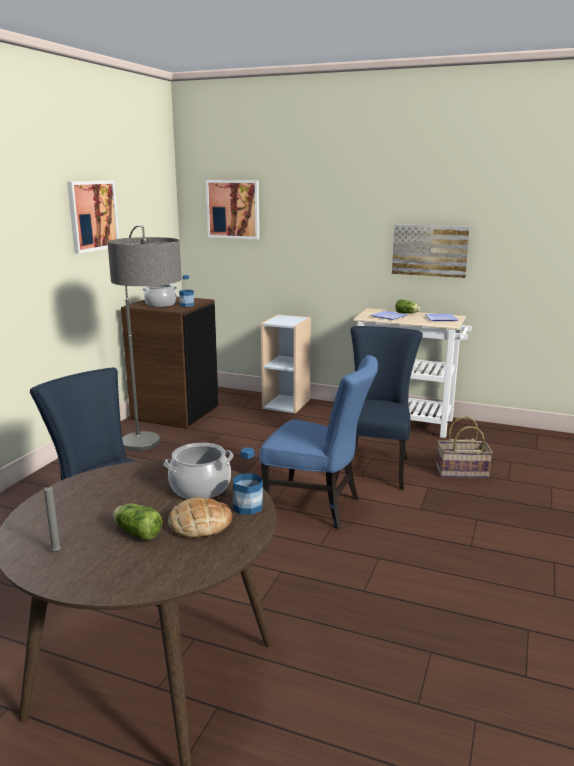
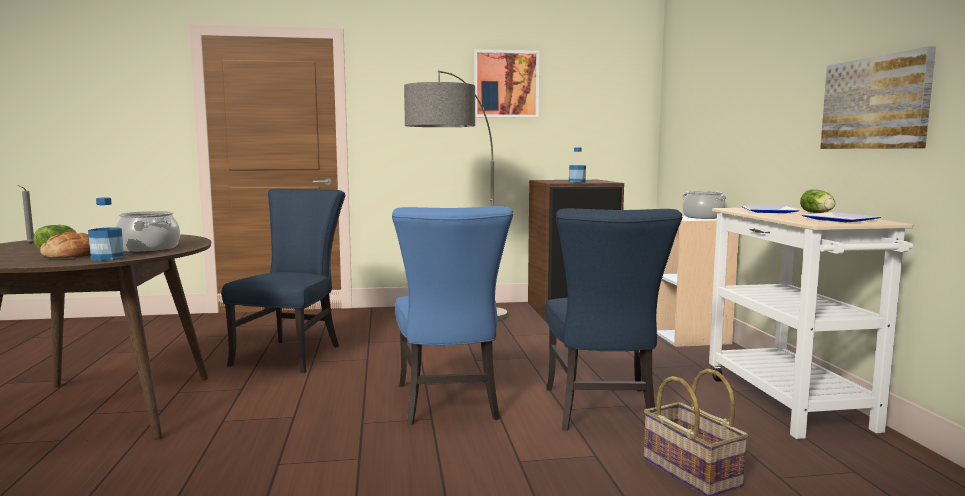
camera: 60 degrees right, 10 degrees down
cooking pot [142,284,178,307] -> cooking pot moved to [682,191,727,219]
picture [206,180,259,239] -> none
blue chair [336,326,423,490] -> blue chair turned 105 degrees clockwise [545,209,682,431]

